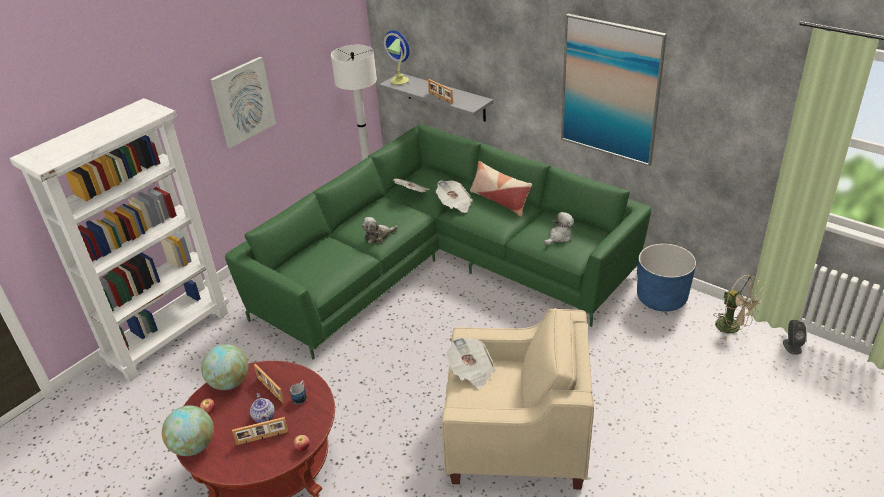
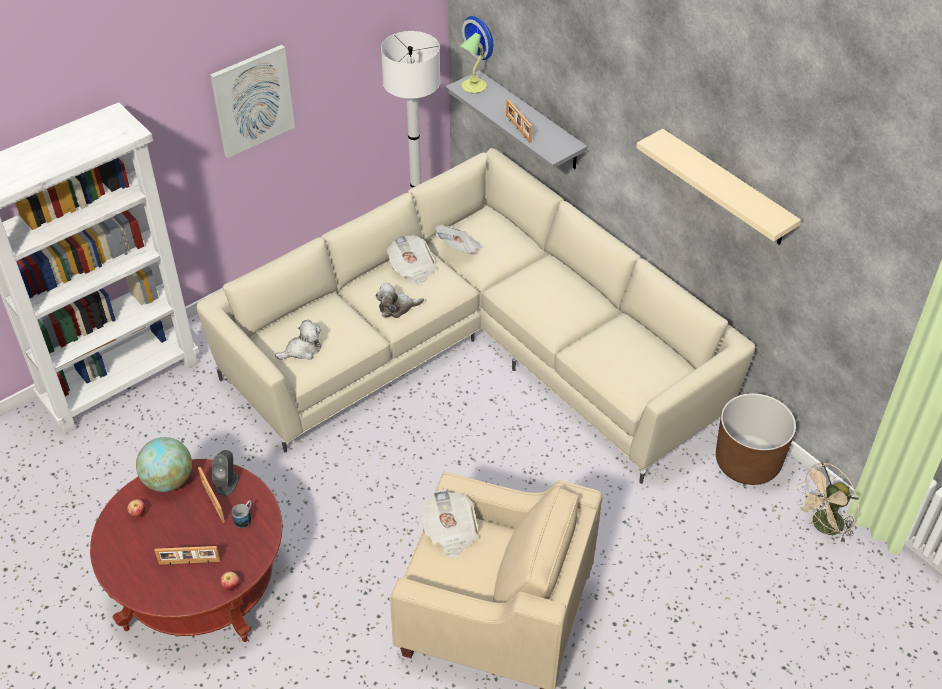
camera: 10 degrees right, 10 degrees up
globe [162,405,214,456] -> none
green sofa [225,124,651,359] -> beige sofa [197,148,755,484]
teapot [250,393,275,423] -> none
newspaper [436,180,473,213] -> newspaper moved to [387,235,437,285]
pillow [470,161,532,217] -> none
plush toy [544,212,574,245] -> plush toy moved to [275,320,321,360]
picture [561,14,667,166] -> beige shelf [636,129,801,245]
blue planter [637,244,696,312] -> brown planter [716,393,796,485]
beige fan [714,275,763,340] -> beige fan turned 90 degrees clockwise [796,462,859,542]
grey speaker [783,320,806,355] -> grey speaker moved to [212,450,239,496]

